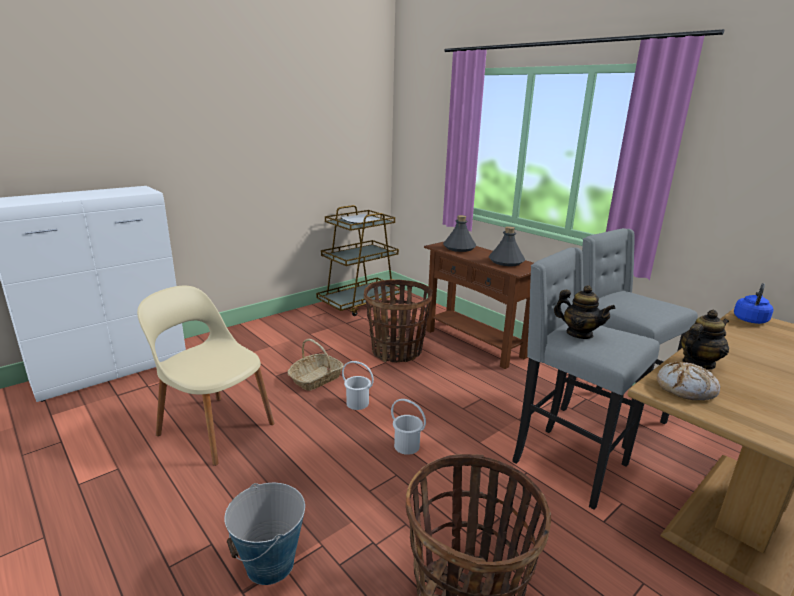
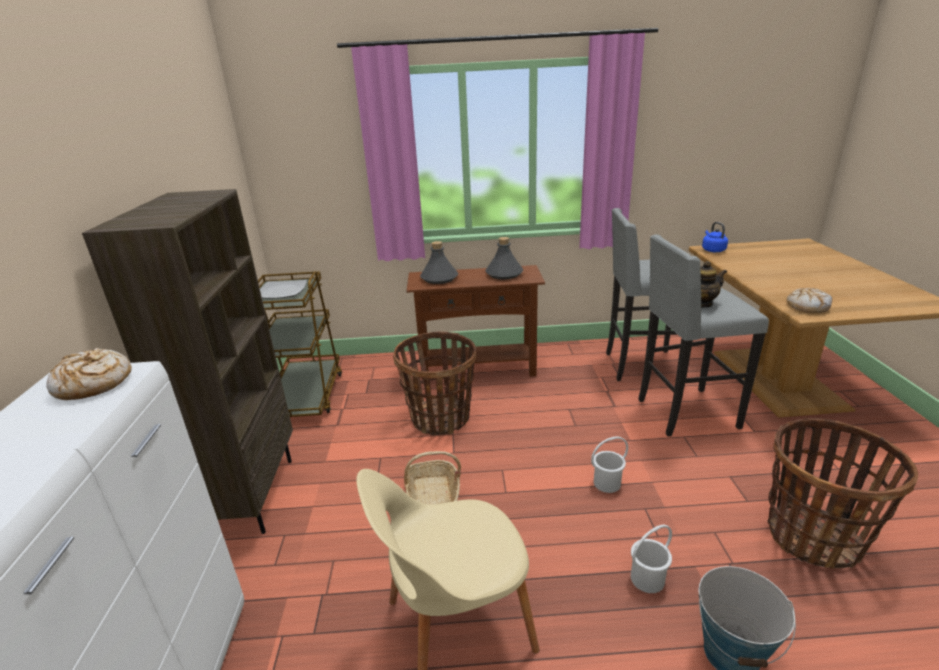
camera: 50 degrees left, 5 degrees up
white bucket [342,361,374,410] -> white bucket moved to [631,525,672,593]
teapot [681,310,729,369] -> none
none -> bread [46,348,132,400]
none -> brown bookcase [82,189,293,534]

